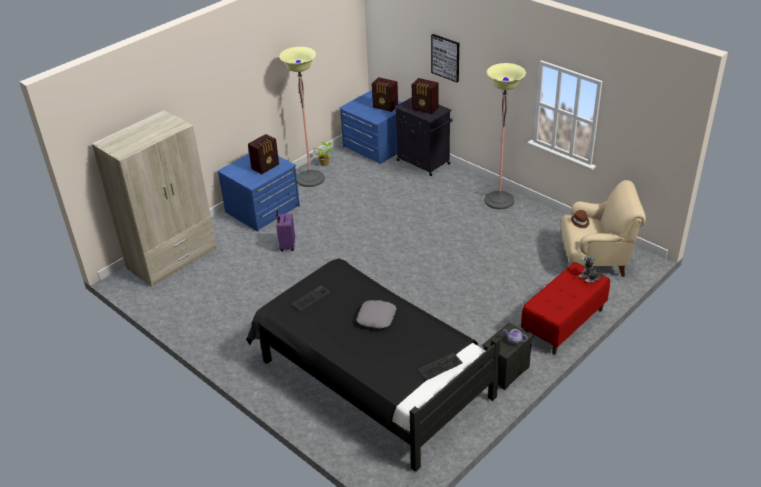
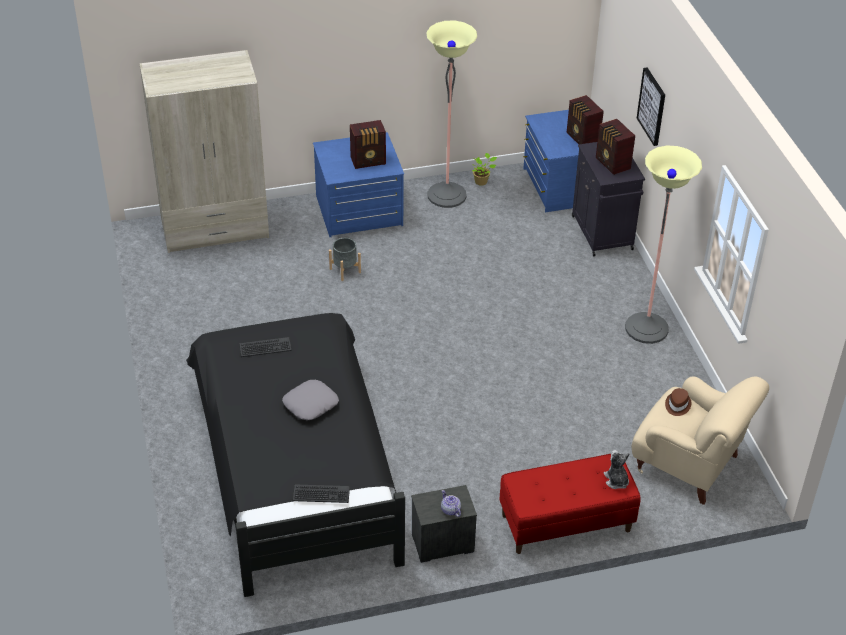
camera: 30 degrees right, 5 degrees up
purple suitcase [276,210,295,251] -> grey planter [329,238,361,281]

